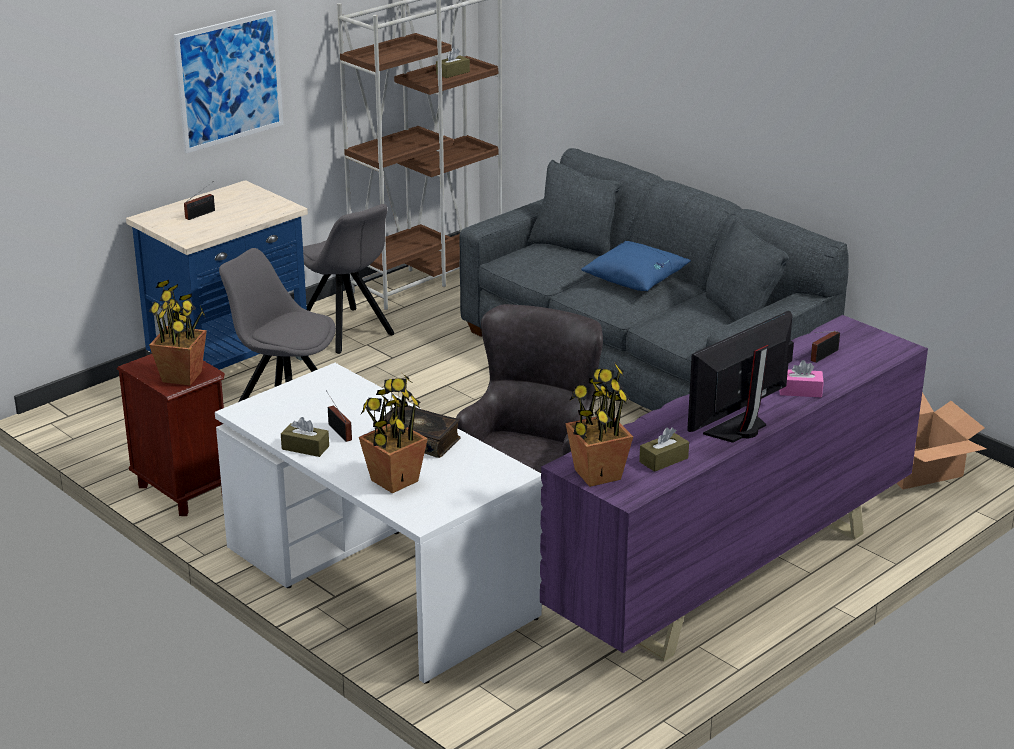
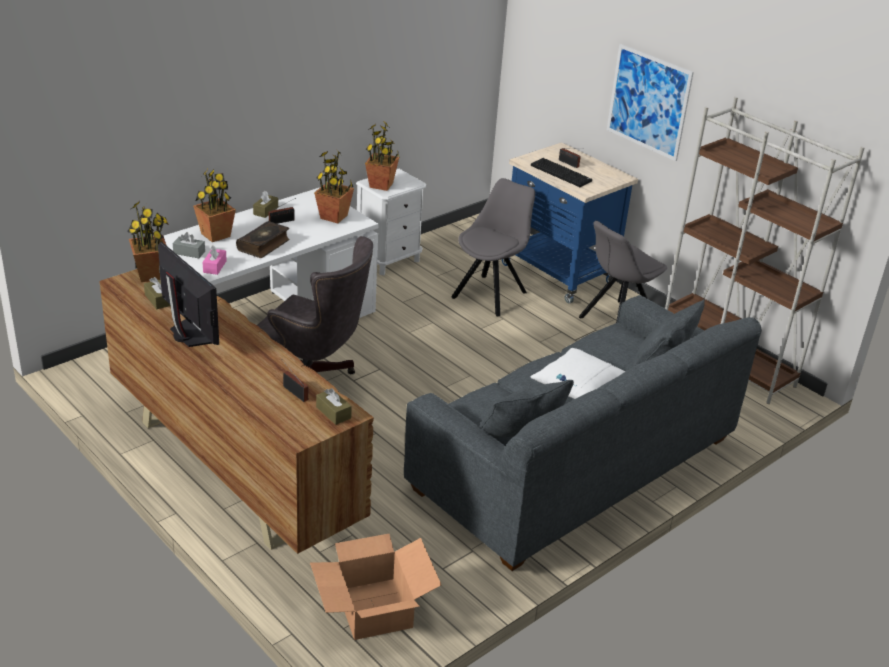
camera: 90 degrees right, 5 degrees up
brown nightstand [117,354,225,516] -> white nightstand [356,169,426,275]
brown tissue box [436,48,470,78] -> brown tissue box moved to [316,388,352,425]
purple cabinet [540,315,928,661] -> brown cabinet [99,269,374,554]
blue pillow [581,241,691,291] -> white pillow [531,348,625,399]
pink tissue box [780,360,824,397] -> pink tissue box moved to [203,245,227,275]
none -> grey tissue box [173,232,205,258]
none -> potted plant [314,149,354,223]
none -> keyboard [531,158,592,187]

